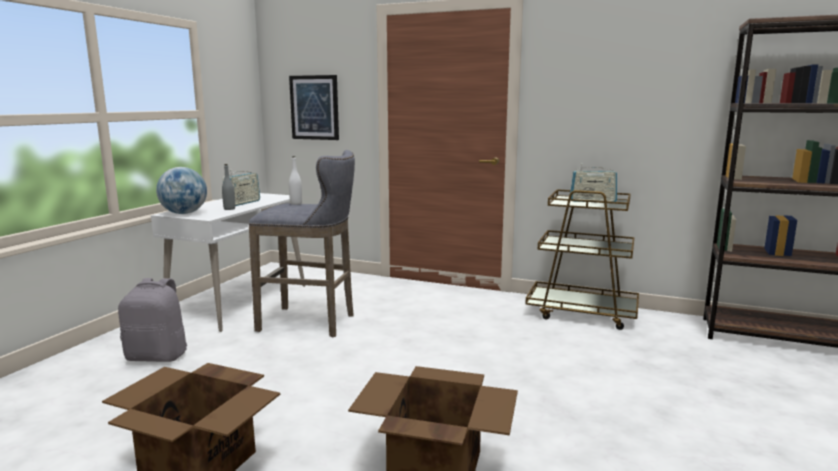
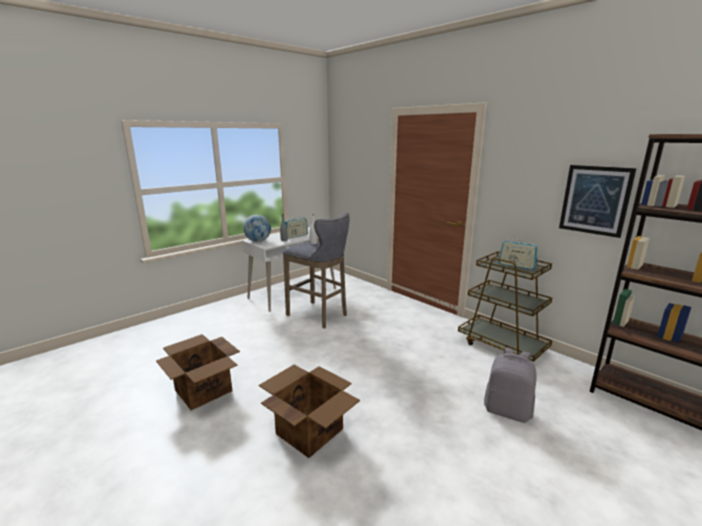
camera: 25 degrees right, 5 degrees up
grey backpack [118,278,187,362] -> grey backpack moved to [484,348,537,423]
picture [289,75,339,140] -> picture moved to [559,165,637,238]

